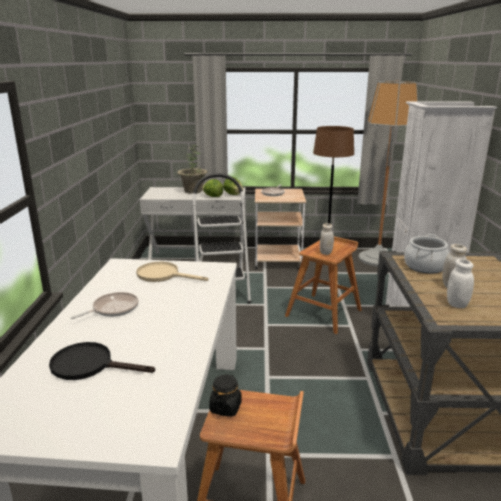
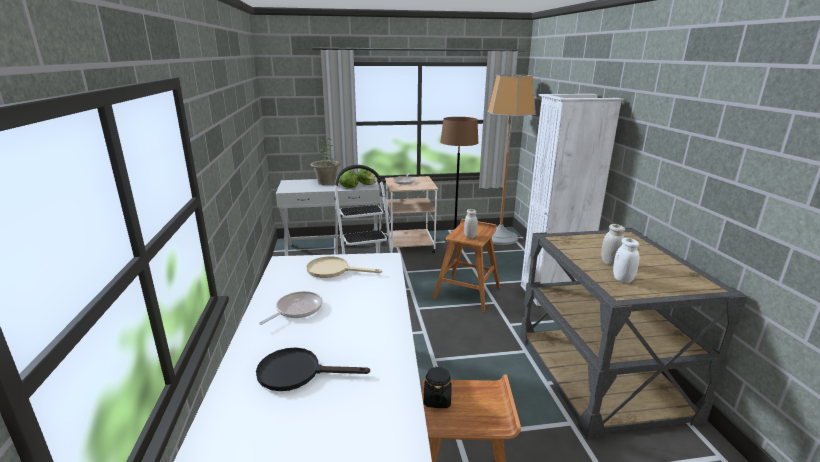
camera: 10 degrees left, 0 degrees up
cooking pot [404,234,449,274] -> none

